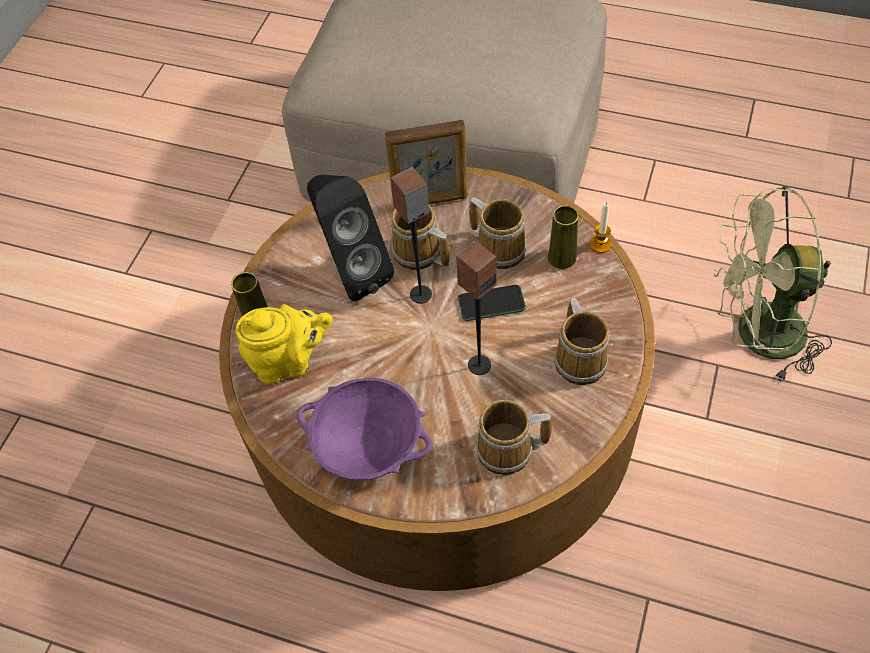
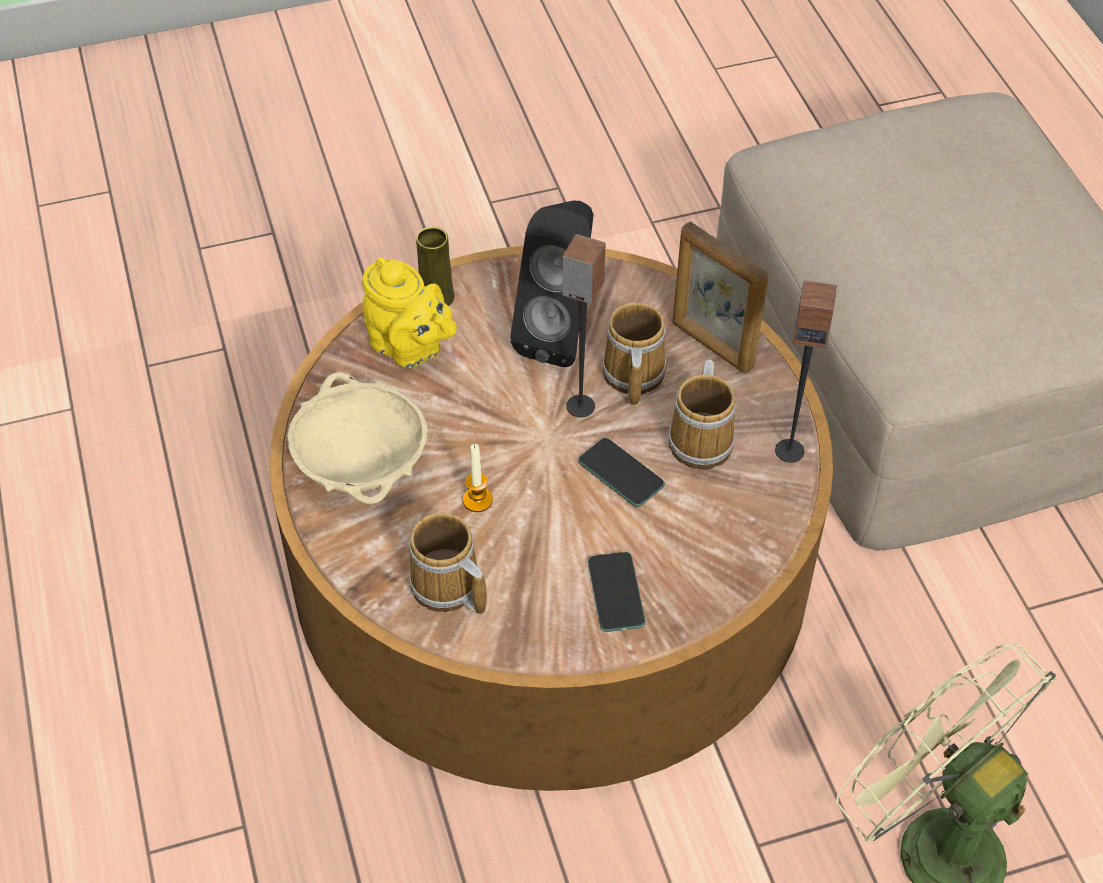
camera: 50 degrees right, 5 degrees down
purple bowl [296,377,433,480] -> beige bowl [287,372,427,504]
speaker [456,240,497,375] -> speaker moved to [775,280,837,463]
yellow vase [548,205,579,269] -> none
mug [555,298,610,385] -> phone [588,552,646,632]
candle [590,202,612,253] -> candle moved to [463,444,493,512]

